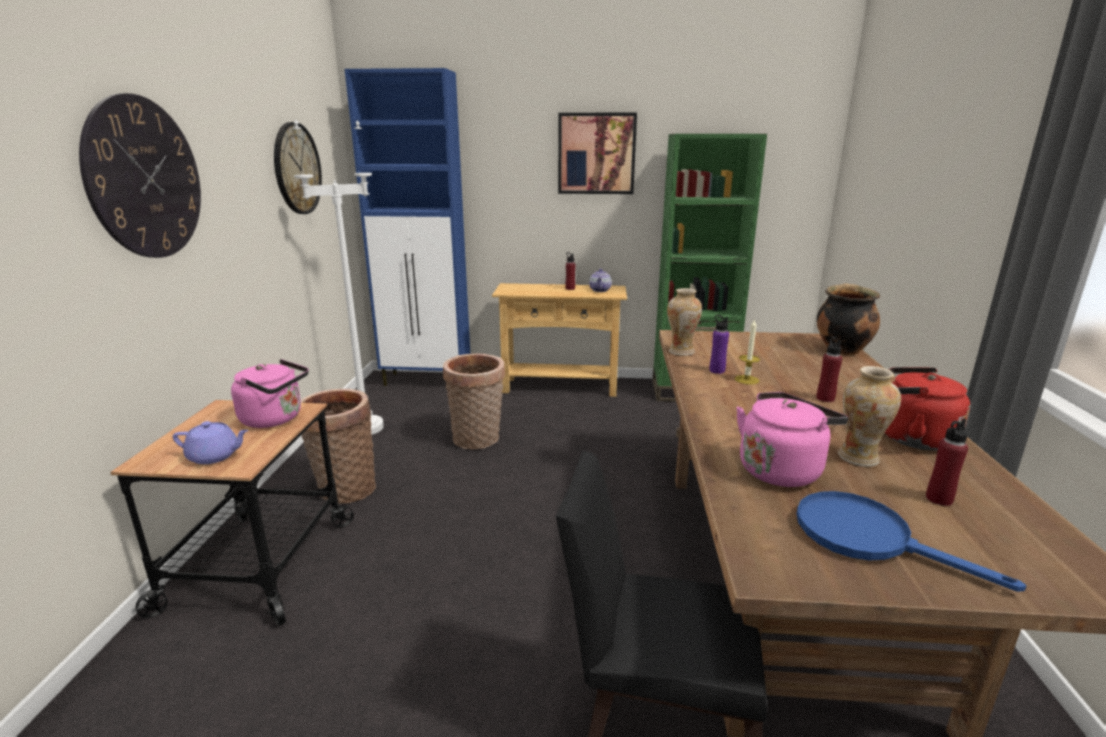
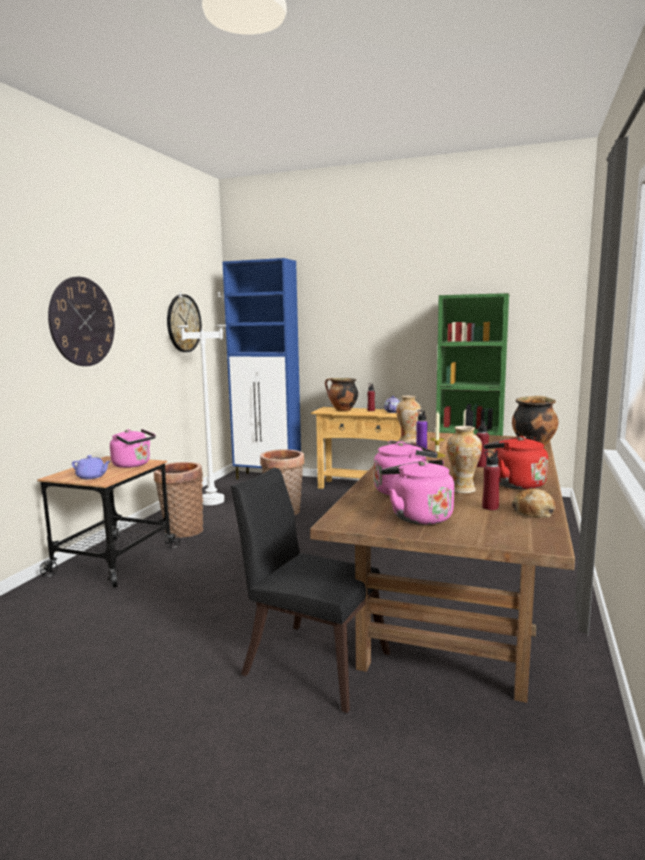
camera: 15 degrees right, 10 degrees down
picture [558,113,637,194] -> none
blue frying pan [796,491,1026,592] -> pink kettle [381,460,454,525]
none -> cooking pot [325,378,358,411]
none -> bread [512,488,555,518]

